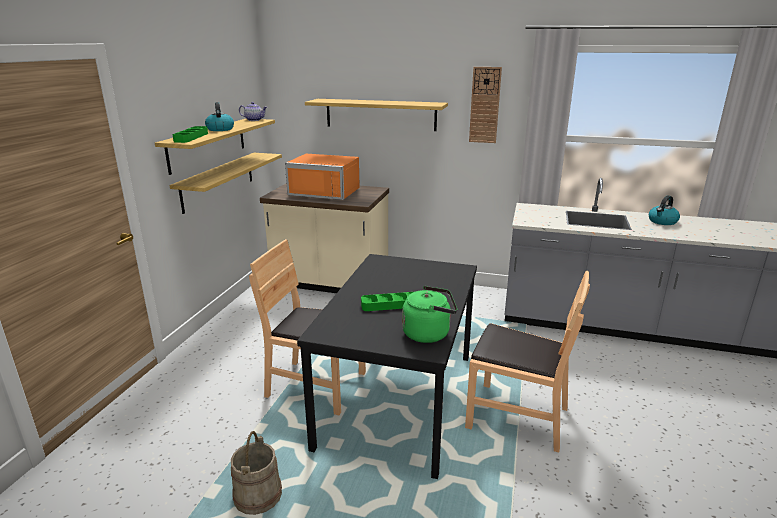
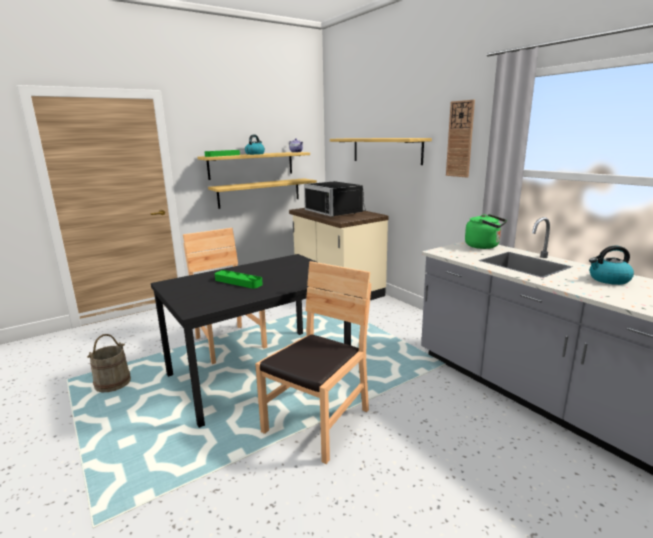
camera: 40 degrees right, 5 degrees down
orange microwave [285,154,360,200] -> black microwave [304,181,366,217]
green kettle [402,286,457,343] -> green kettle moved to [465,214,507,249]
brown chair [465,271,590,453] -> brown chair turned 120 degrees counterclockwise [255,261,371,464]

